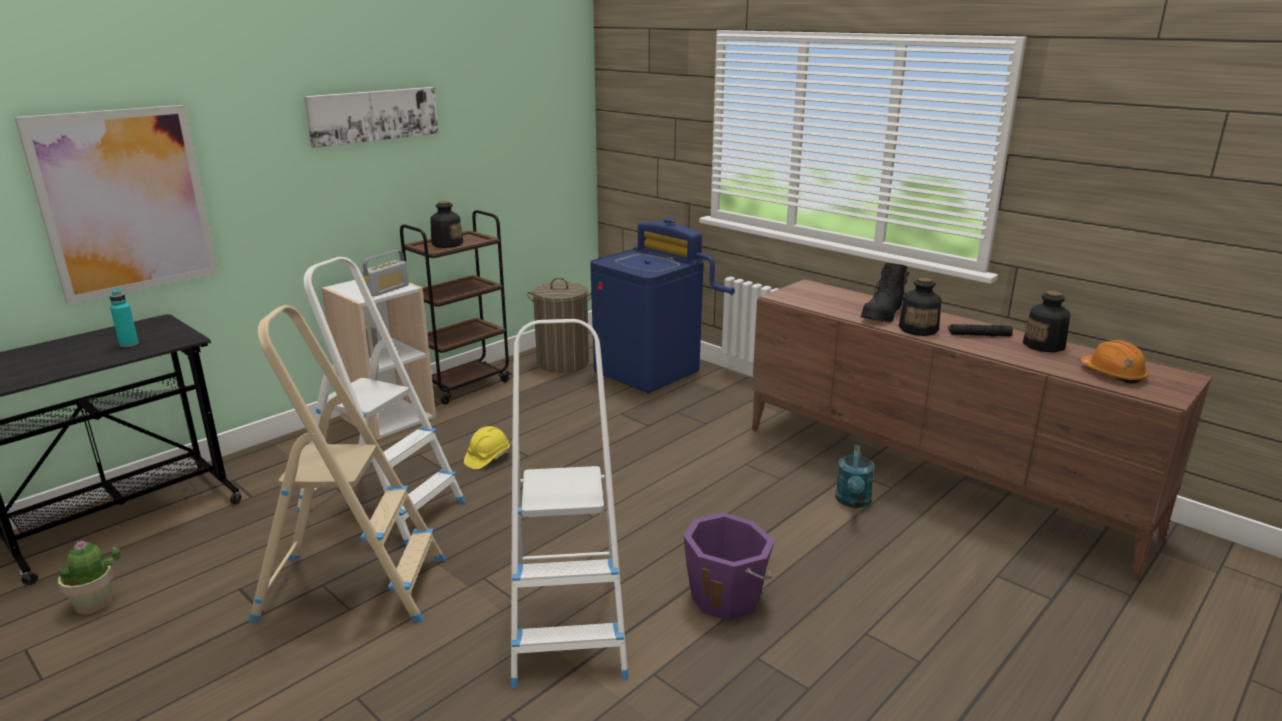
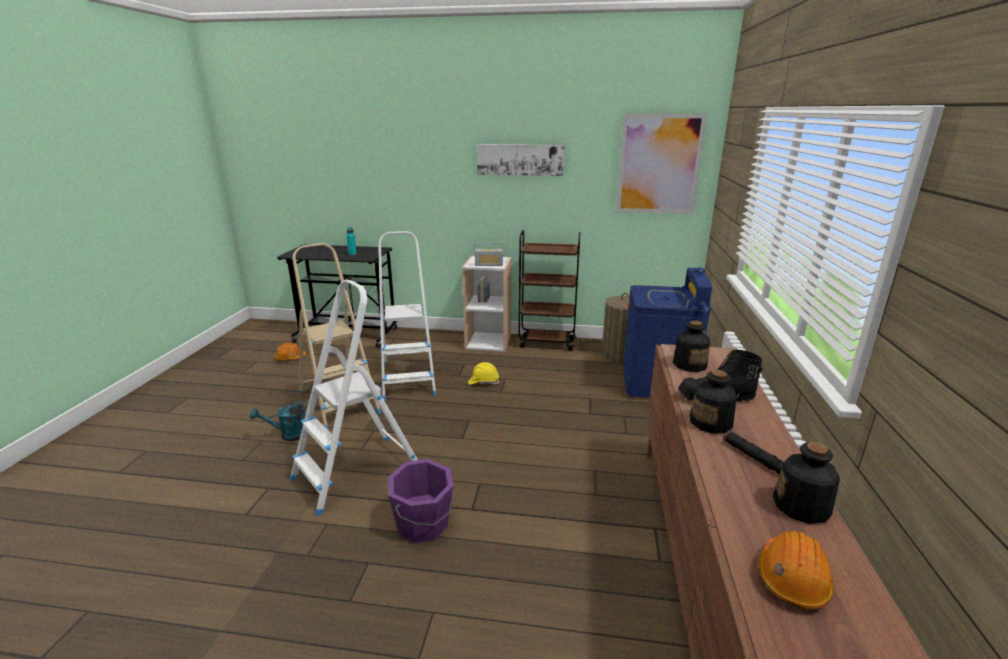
camera: 55 degrees right, 0 degrees up
picture [14,105,218,304] -> picture moved to [616,113,707,214]
potted plant [58,540,121,614] -> orange hard hat [275,343,306,361]
bottle [430,201,463,248] -> bottle moved to [673,320,710,372]
turquoise watering can [835,445,875,508] -> turquoise watering can moved to [250,400,313,441]

